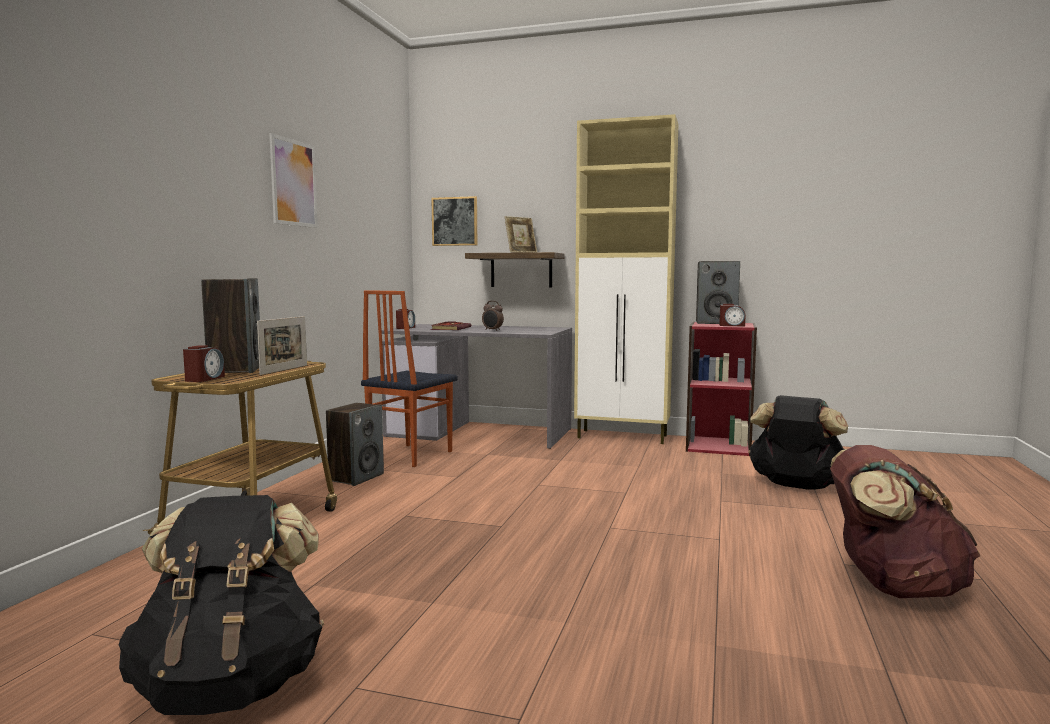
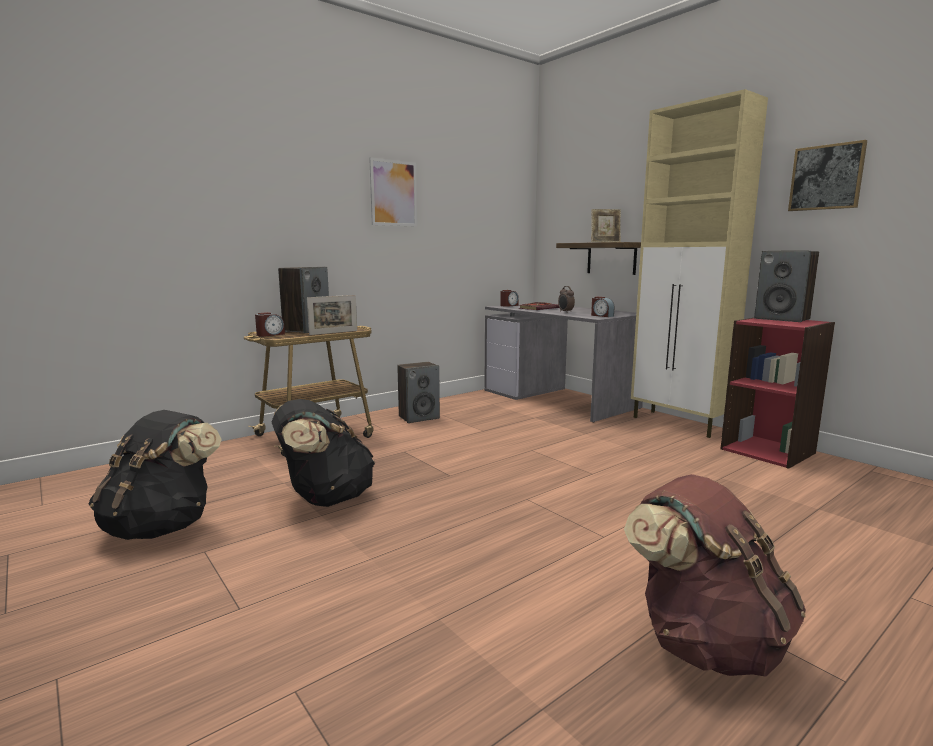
camera: 35 degrees right, 5 degrees up
chair [361,290,458,467] -> none
picture [431,196,477,246] -> picture moved to [788,140,867,211]
alarm clock [719,304,746,326] -> alarm clock moved to [591,297,614,317]
black backpack [748,395,848,489] -> black backpack moved to [272,399,375,507]

